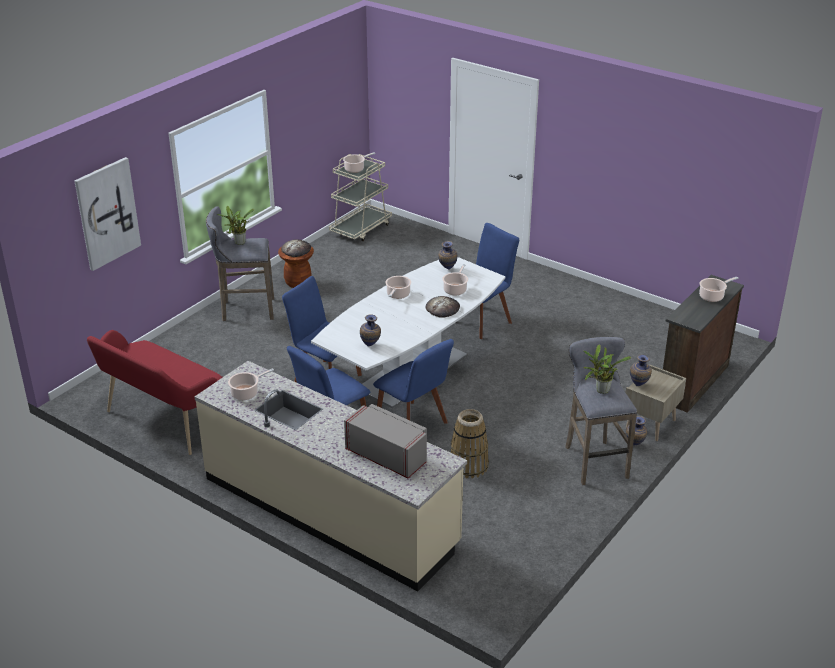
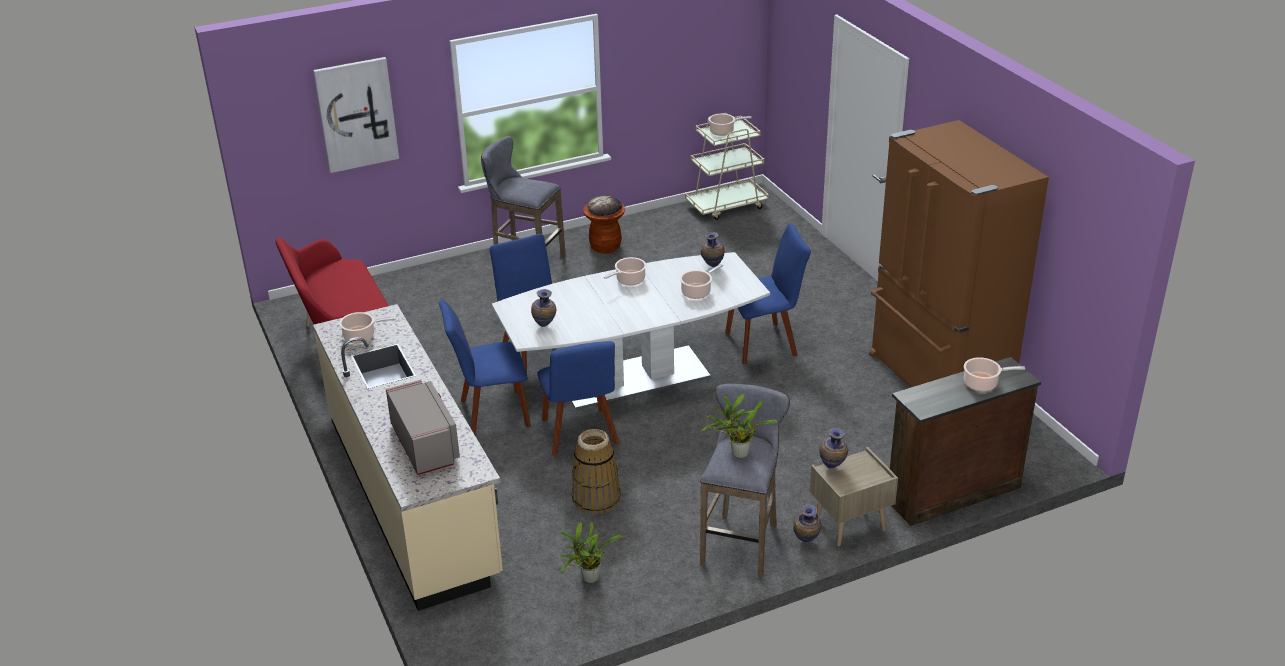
camera: 30 degrees right, 0 degrees up
potted plant [217,205,254,245] -> potted plant moved to [559,522,622,583]
bread [426,296,460,318] -> none
none -> brown fridge [869,120,1049,388]

